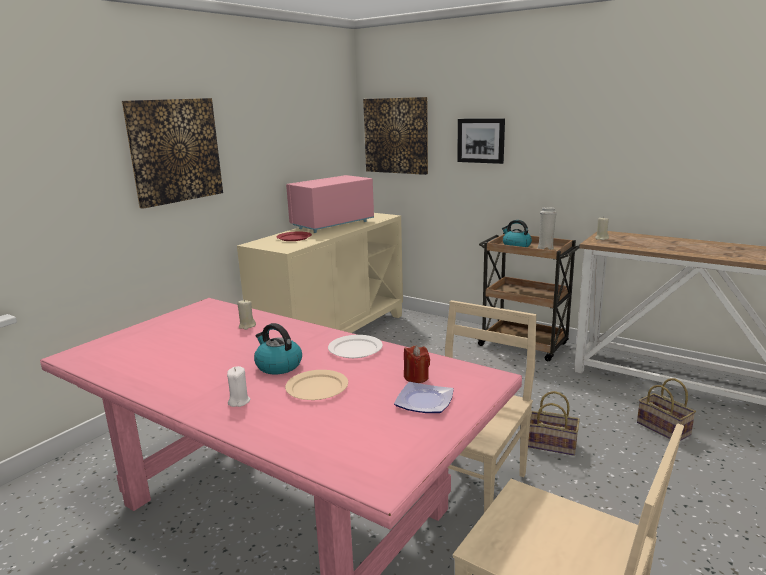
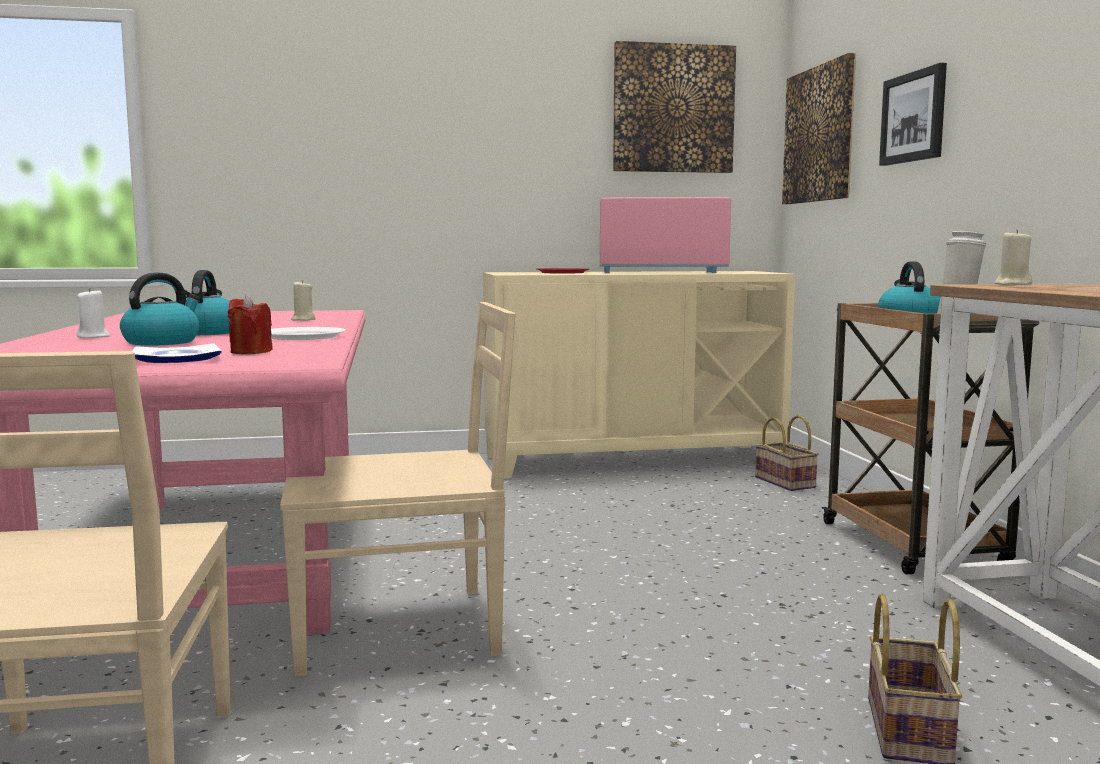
camera: 45 degrees right, 10 degrees down
picture [122,98,223,209] -> picture moved to [613,41,736,173]
beige plate [285,370,348,400] -> kettle [120,273,200,346]
basket [528,391,580,456] -> basket moved to [755,415,819,491]

